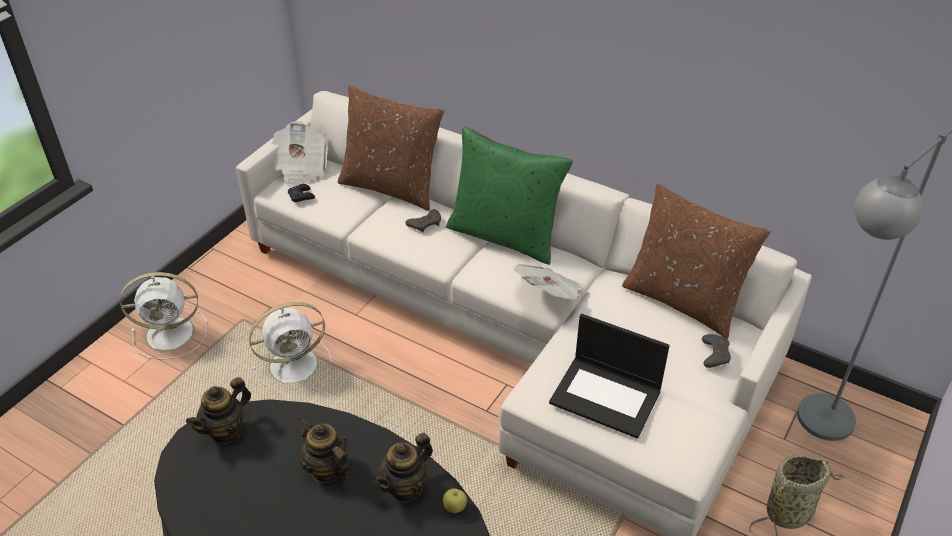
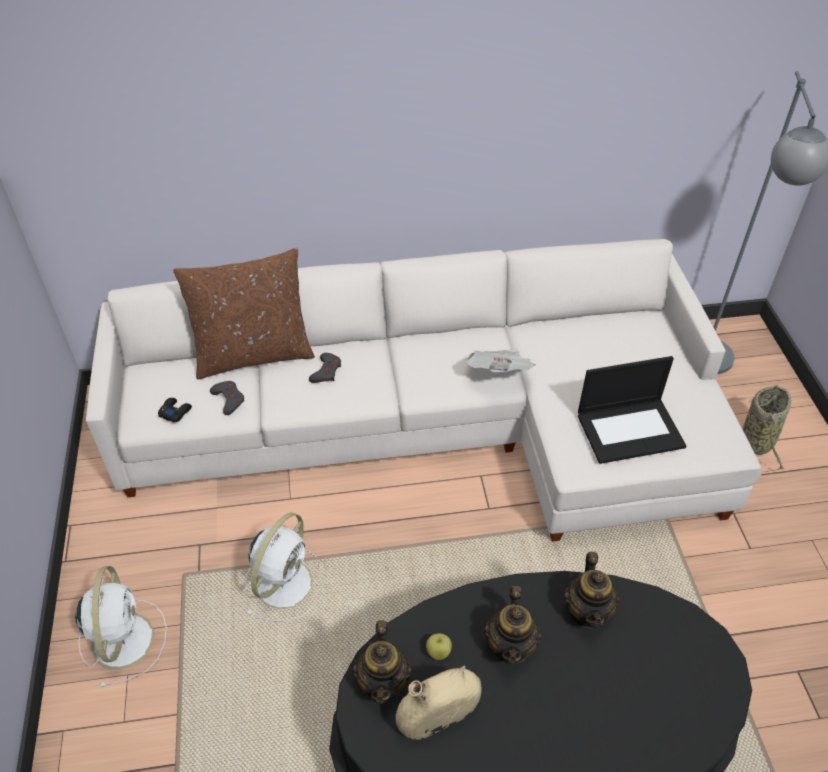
camera: 40 degrees left, 5 degrees up
white fan [120,272,207,360] -> white fan turned 45 degrees counterclockwise [75,566,167,687]
newspaper [271,121,328,188] -> none
teapot [299,416,349,483] -> teapot turned 90 degrees counterclockwise [484,585,542,665]
apple [443,488,467,513] -> apple moved to [426,633,452,660]
green pillow [446,127,573,265] -> none
brown pillow [622,184,771,339] -> none
grey game controller [702,334,731,368] -> grey game controller moved to [210,381,244,415]
none -> beige vase [396,665,482,740]

